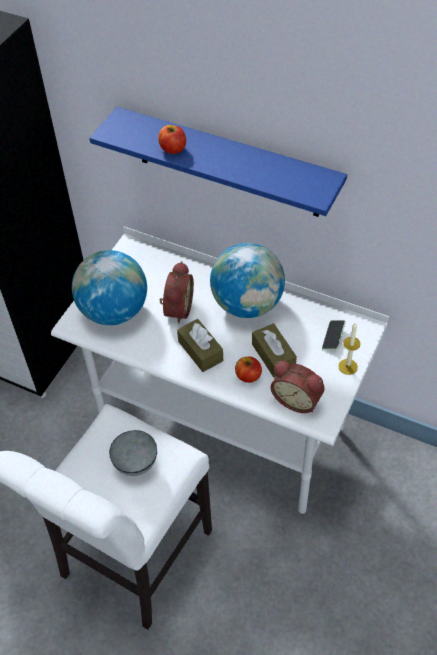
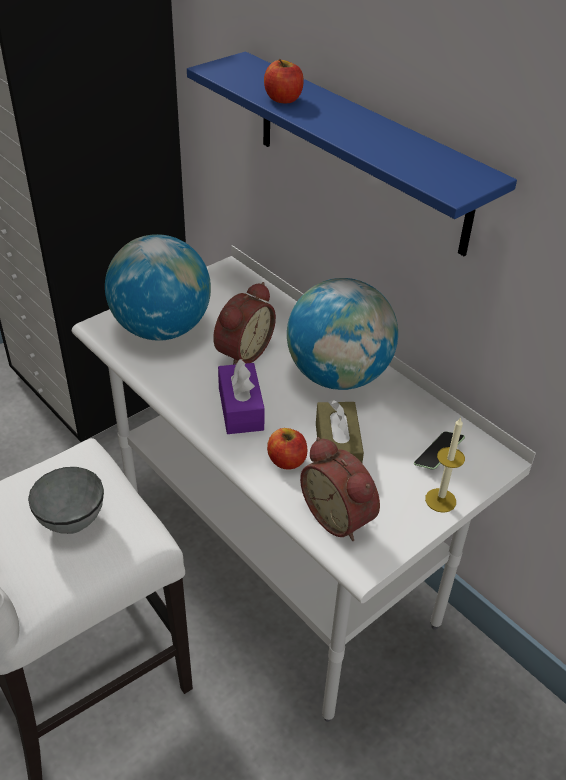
camera: 20 degrees right, 10 degrees down
brown tissue box [177,319,223,372] -> purple tissue box [218,359,265,434]

